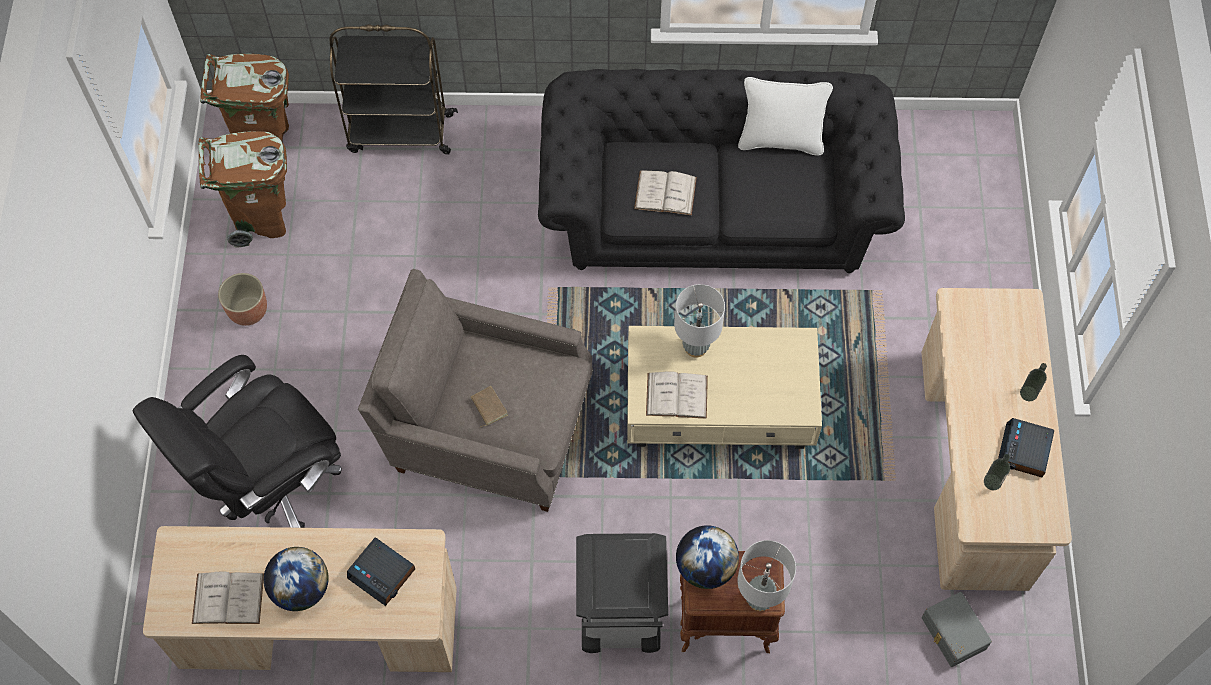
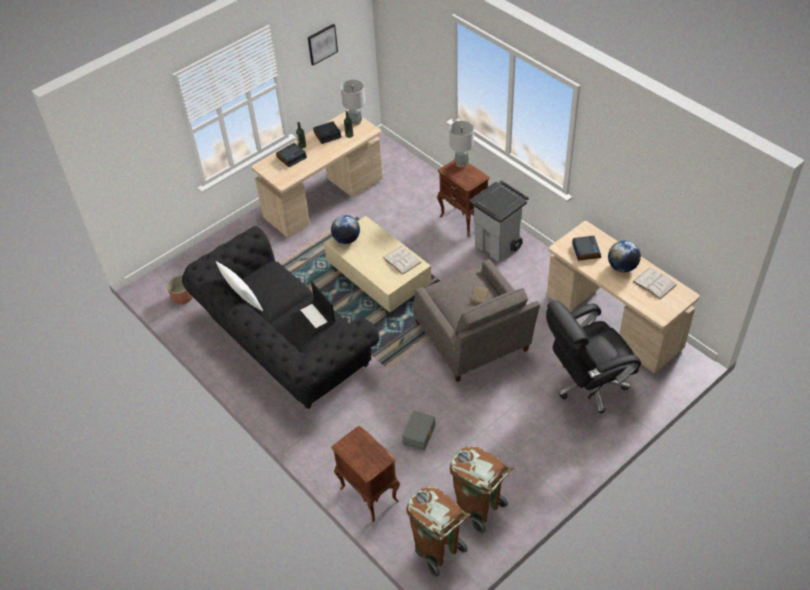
camera: 130 degrees left, 15 degrees down
black office chair [133,355,342,528] -> black office chair turned 150 degrees clockwise [546,300,641,413]
planter [218,273,267,326] -> planter moved to [167,275,193,304]
black cart [329,24,458,155] -> brown nightstand [331,426,400,522]
white book [634,170,697,215] -> laptop [292,282,335,336]
grey table lamp [674,284,725,358] -> grey table lamp moved to [341,80,365,125]
globe [676,525,739,589] -> globe moved to [331,215,360,244]
grey storage box [922,592,992,667] -> grey storage box moved to [402,411,435,451]
none -> alarm clock [276,143,307,167]
none -> picture [308,24,338,65]

